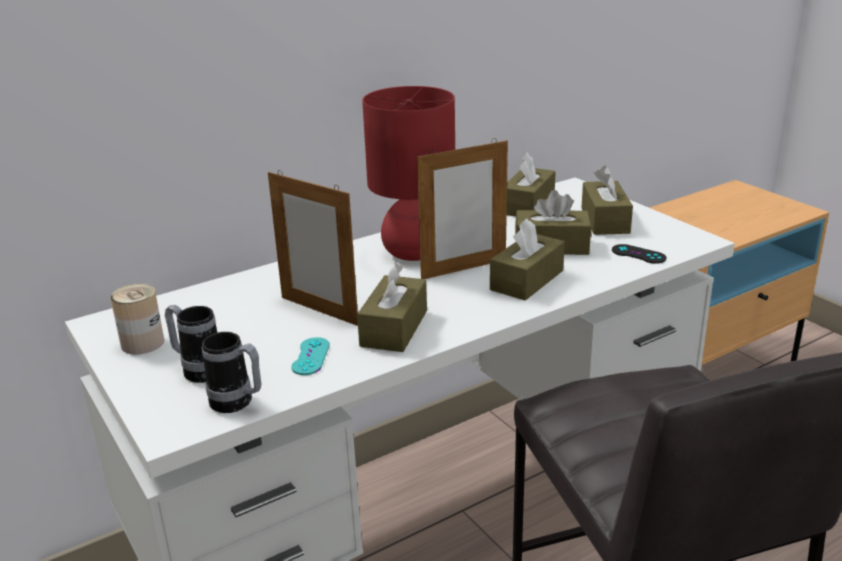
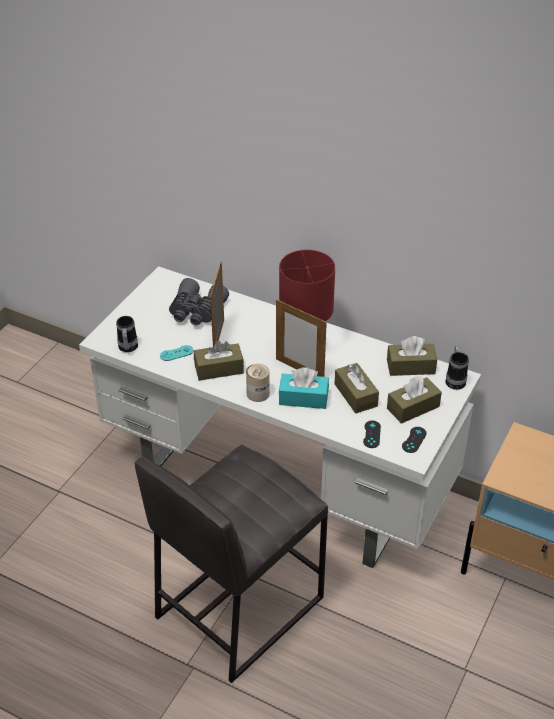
camera: 60 degrees right, 15 degrees up
can [110,284,165,355] -> can moved to [246,363,270,402]
mug [165,305,217,383] -> mug moved to [445,346,469,390]
brown tissue box [490,218,565,301] -> turquoise tissue box [279,367,329,409]
none -> grey binoculars [169,278,229,326]
none -> black game controller [402,427,427,453]

